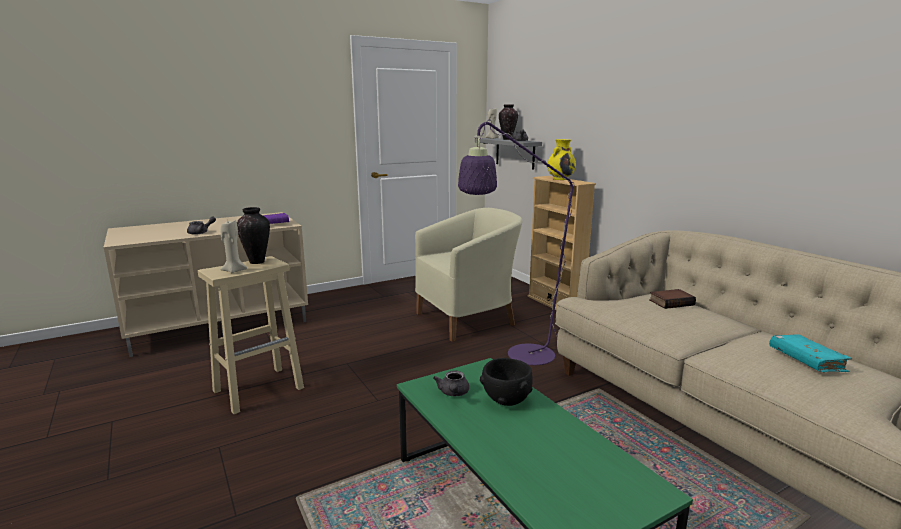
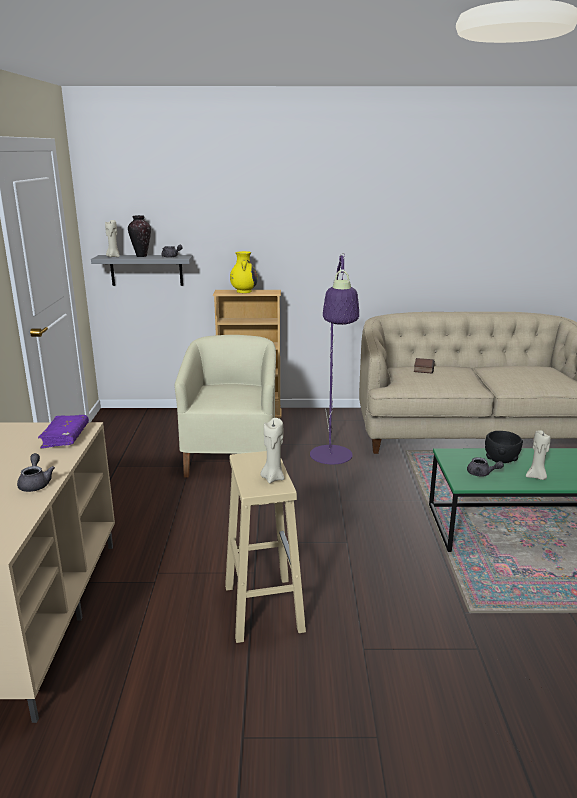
camera: 60 degrees left, 5 degrees up
vase [237,207,270,264] -> none
turquoise book [769,334,852,372] -> none
none -> beige candle [526,430,551,480]

